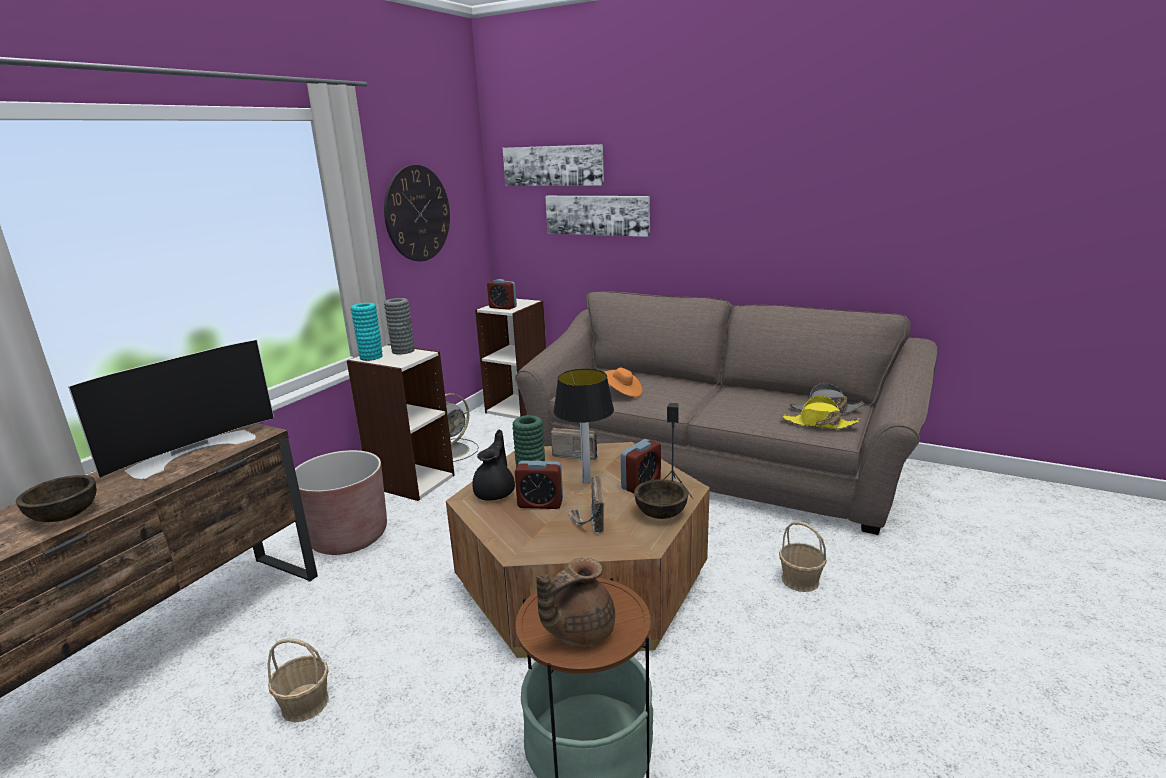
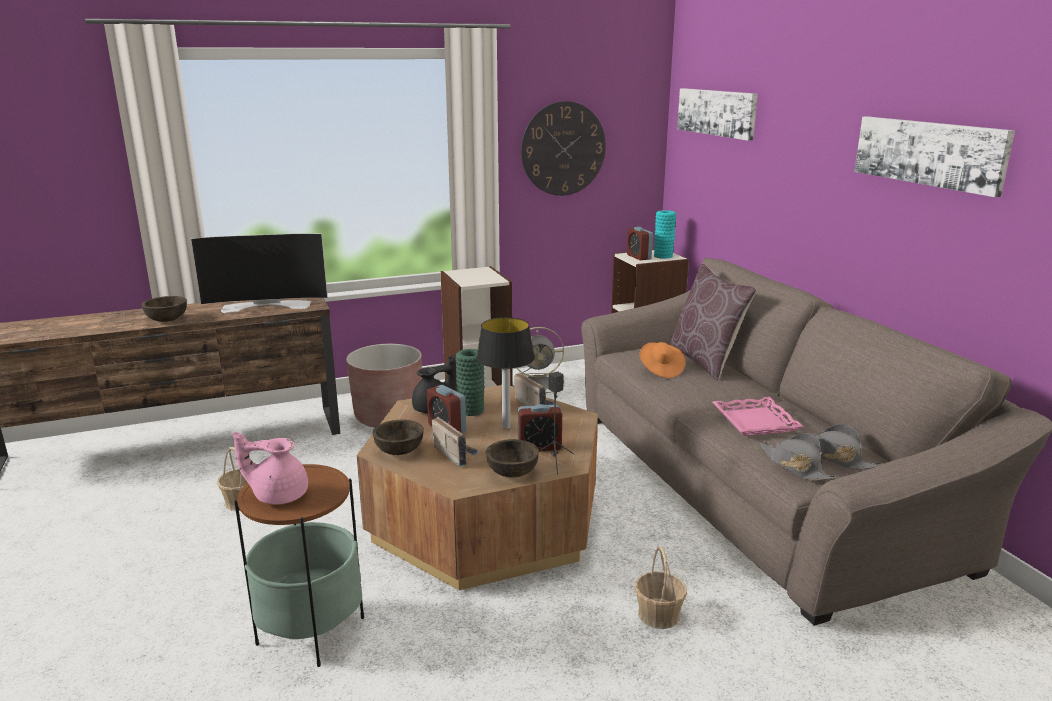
camera: 40 degrees right, 0 degrees up
turquoise vase [351,303,383,361] -> turquoise vase moved to [654,210,676,259]
grey vase [384,298,414,355] -> none
brown teapot [536,558,615,647] -> pink teapot [233,431,308,504]
picture [545,196,650,237] -> picture moved to [854,117,1015,197]
radio [569,476,604,534] -> radio turned 105 degrees clockwise [432,417,480,467]
yellow hat [781,396,861,429] -> grey hat [760,433,839,480]
none -> brown bowl [373,420,424,455]
none -> brown pillow [668,263,757,381]
none -> pink tray [713,397,804,436]

